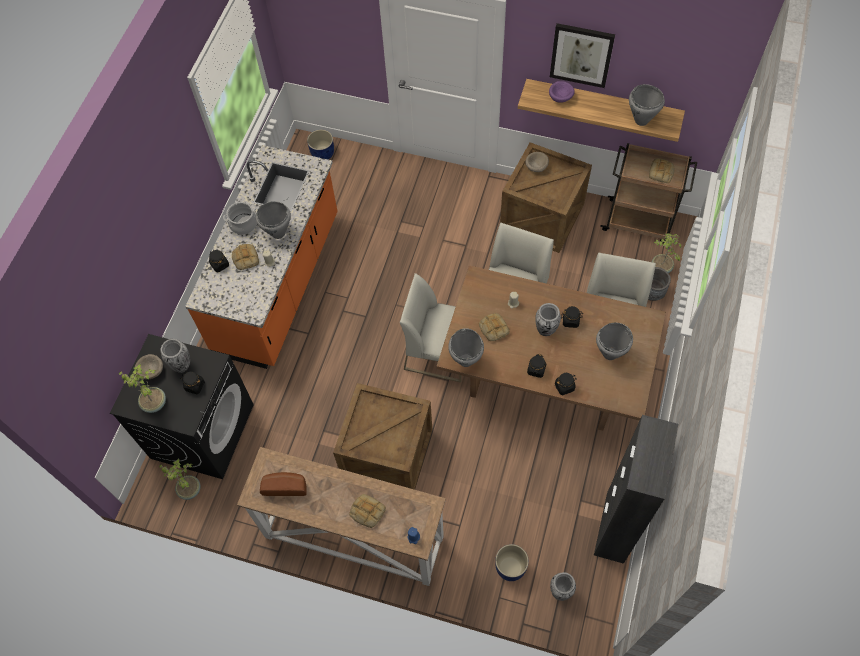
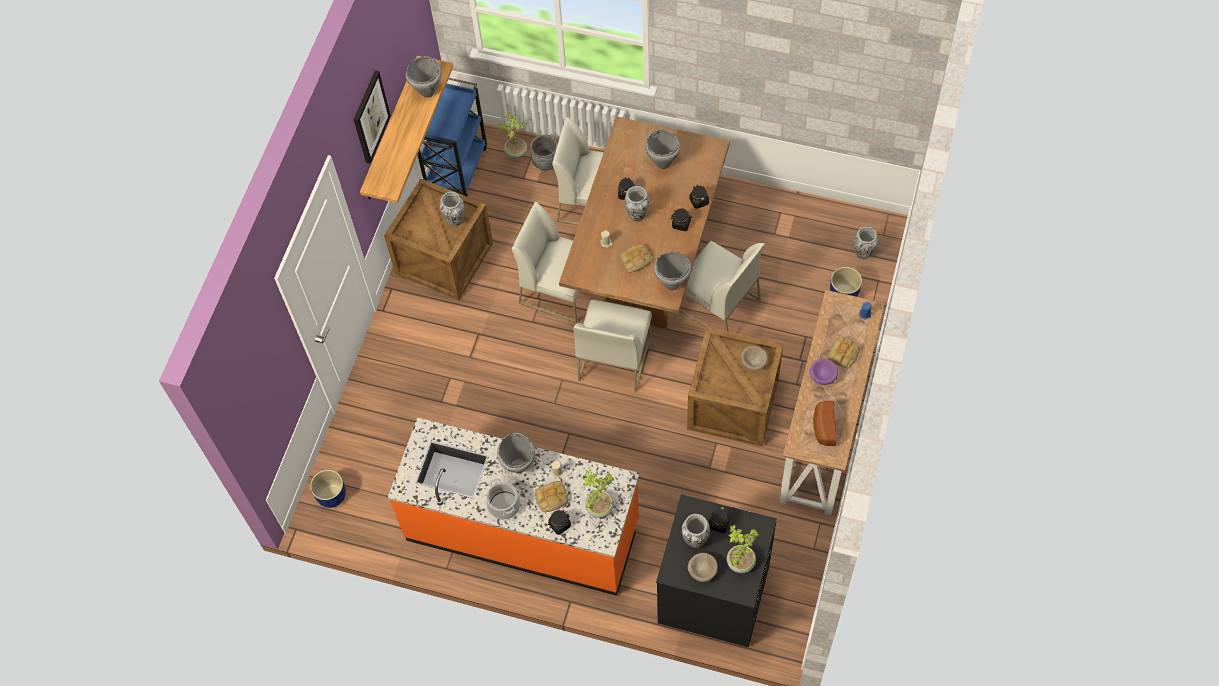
camera: 90 degrees left, 0 degrees up
potted plant [159,459,200,500] -> potted plant moved to [582,469,614,518]
beige bowl [525,152,549,172] -> beige bowl moved to [741,346,768,371]
purple bowl [549,81,575,103] -> purple bowl moved to [810,359,838,385]
black cabinet [594,415,678,564] -> none
brown cart [600,143,697,244] -> blue cart [418,78,487,196]
bread [649,158,675,183] -> none
none -> vase [440,192,465,226]
none -> white chair [679,241,765,332]

